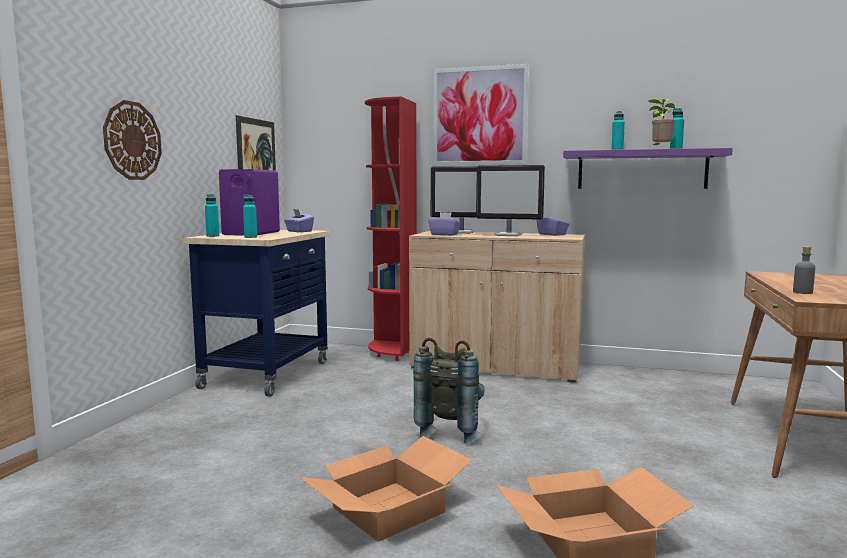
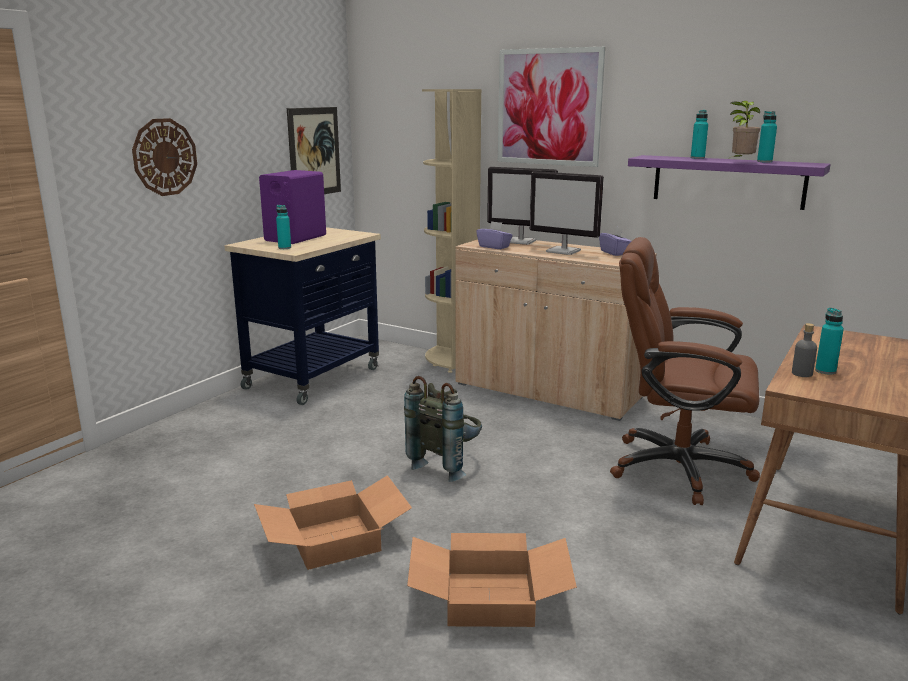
camera: 15 degrees right, 10 degrees up
turquoise bottle [205,194,219,237] -> turquoise bottle moved to [815,308,844,375]
purple tissue box [284,209,314,232] -> none
red bookcase [365,96,417,361] -> beige bookcase [422,89,481,373]
none -> brown office chair [610,237,760,505]

